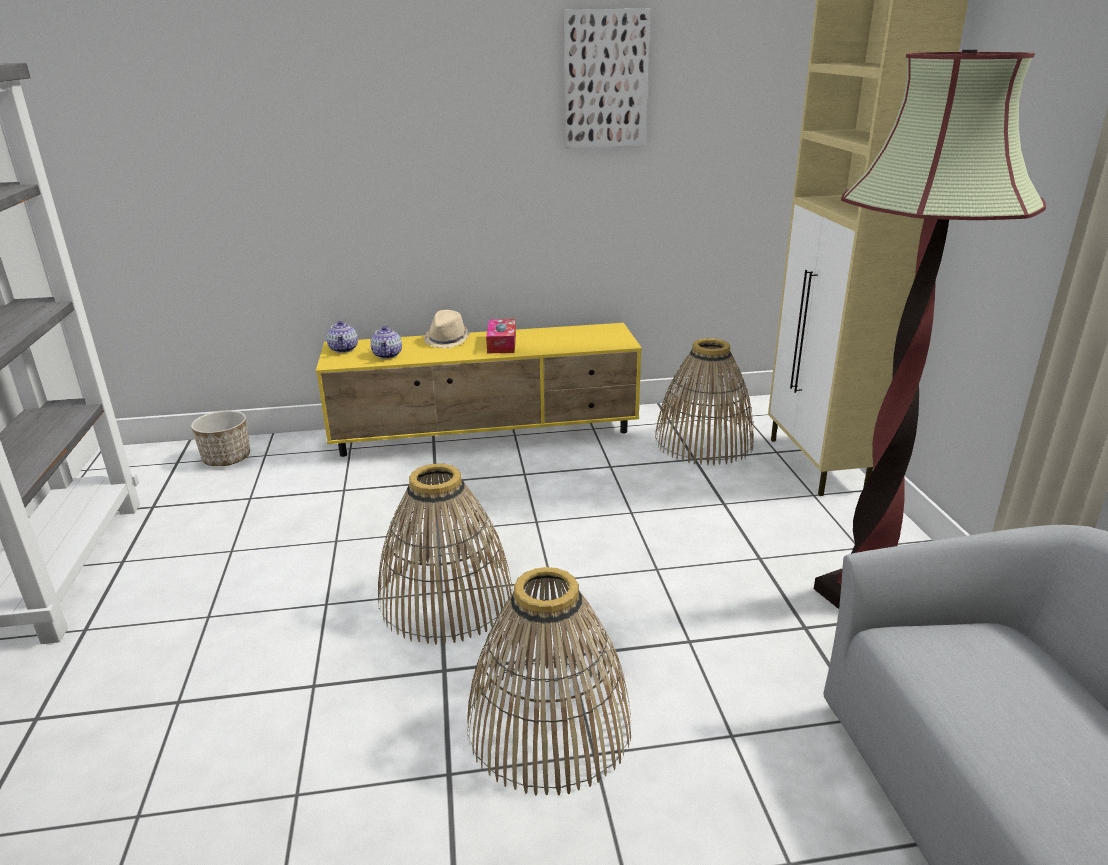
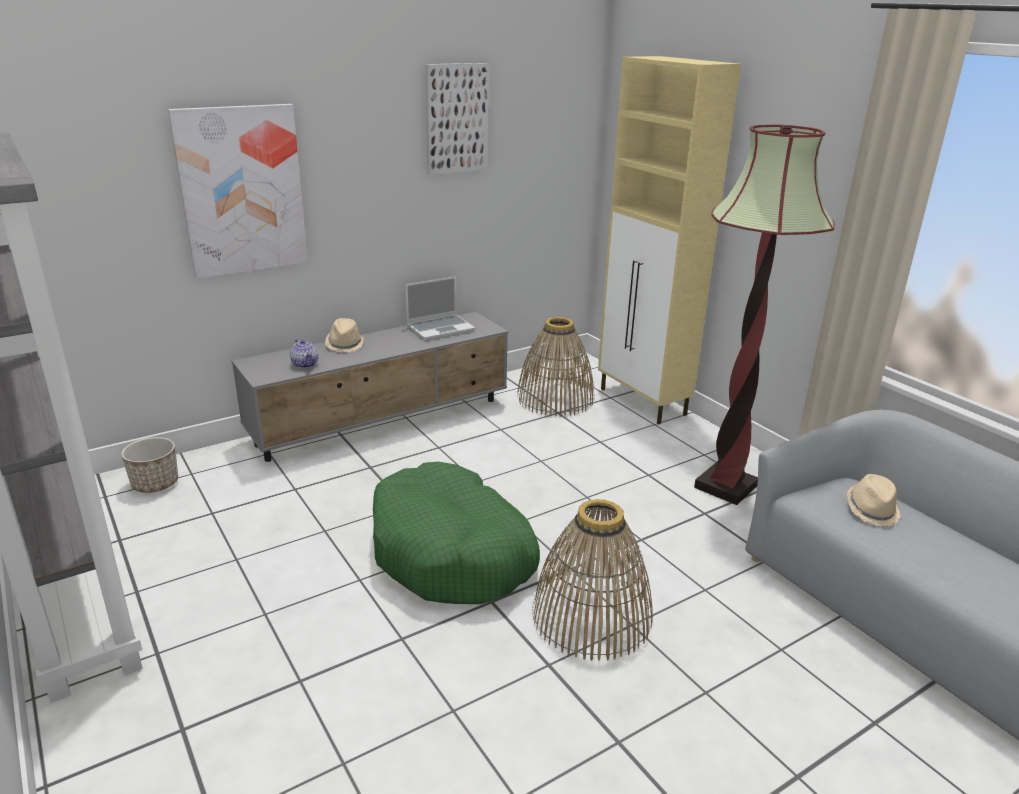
camera: 25 degrees left, 0 degrees up
yellow tv stand [316,323,642,457] -> grey tv stand [232,312,508,462]
teapot [326,321,358,353] -> none
basket [378,463,513,644] -> green dog bed [373,462,540,604]
tissue box [486,319,516,353] -> none
none -> picture [168,104,308,279]
none -> laptop [405,276,475,340]
none -> beige hat [847,474,901,527]

